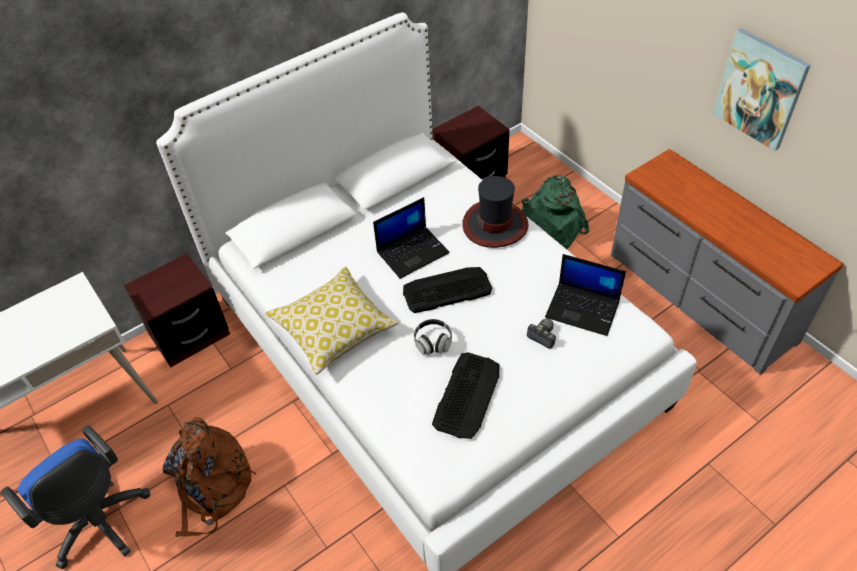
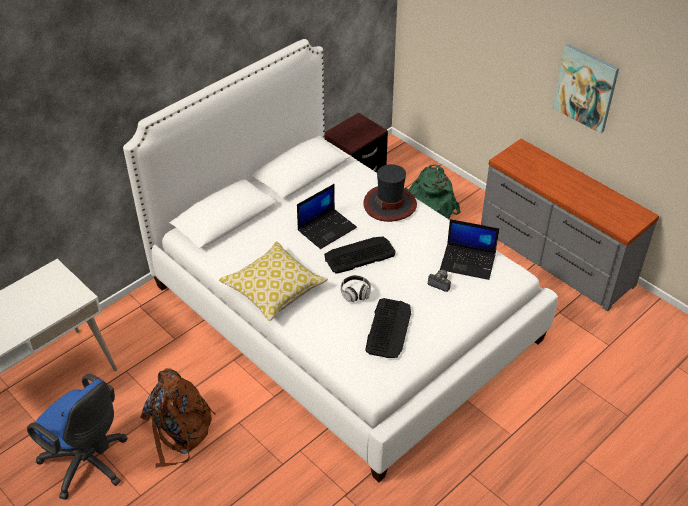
camera: 10 degrees left, 5 degrees down
brown nightstand [124,253,230,368] -> none

